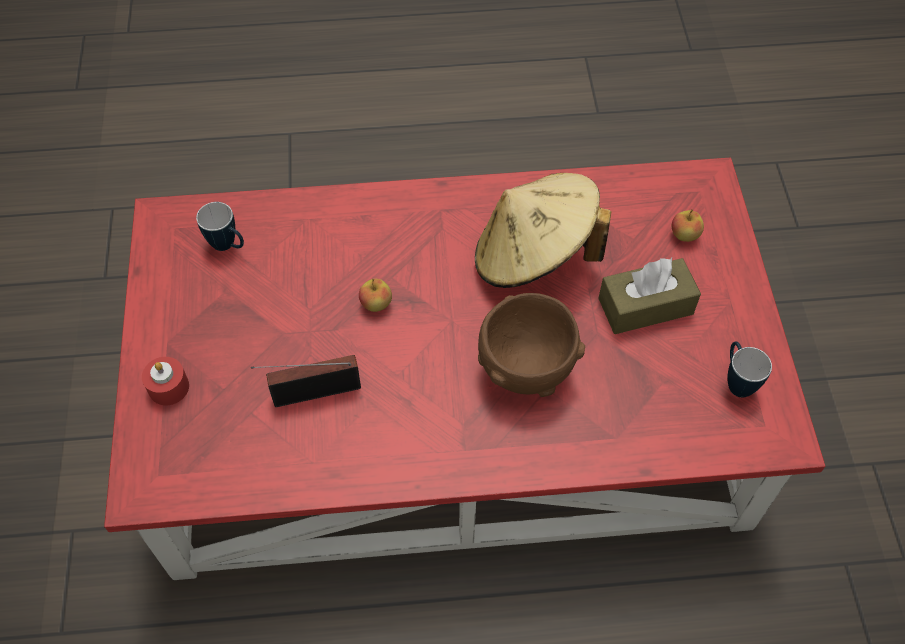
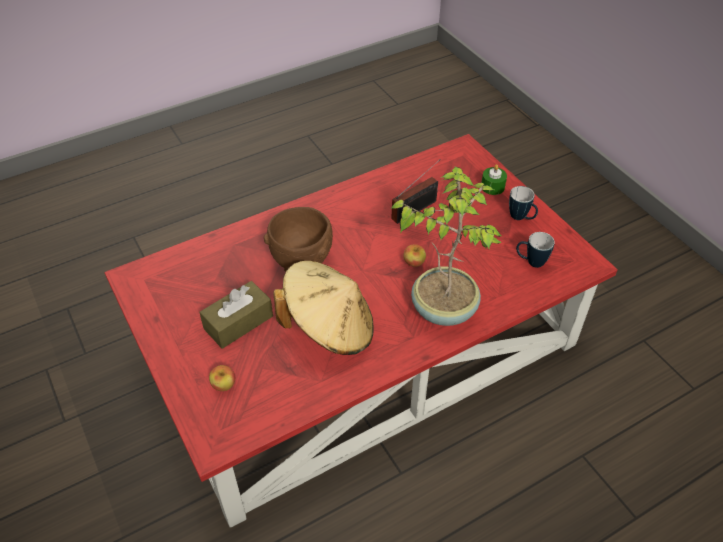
camera: 155 degrees right, 10 degrees down
red candle [142,357,189,405] -> green candle [481,164,507,195]
mug [728,342,772,397] -> mug moved to [509,186,538,220]
none -> potted plant [390,167,502,326]

